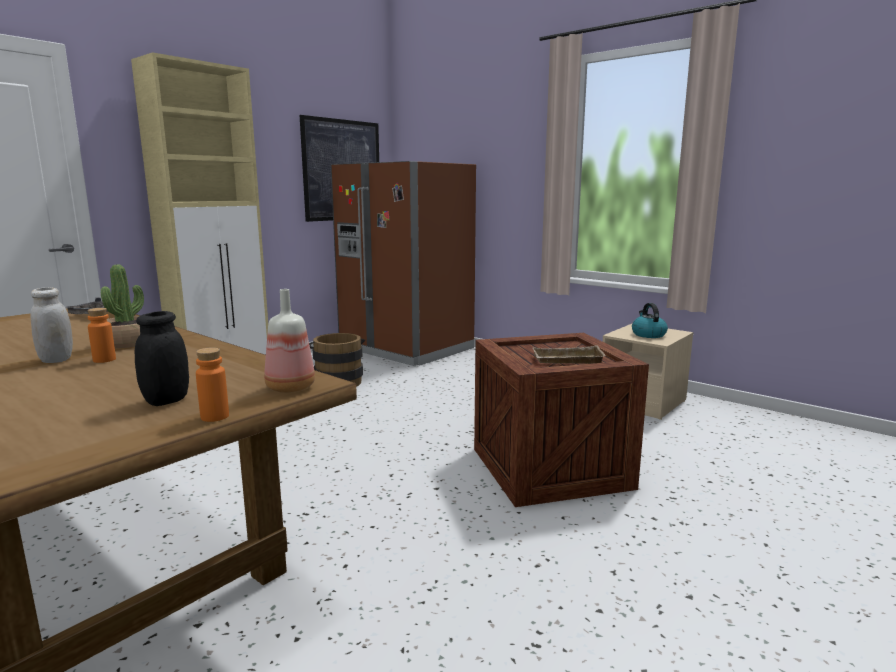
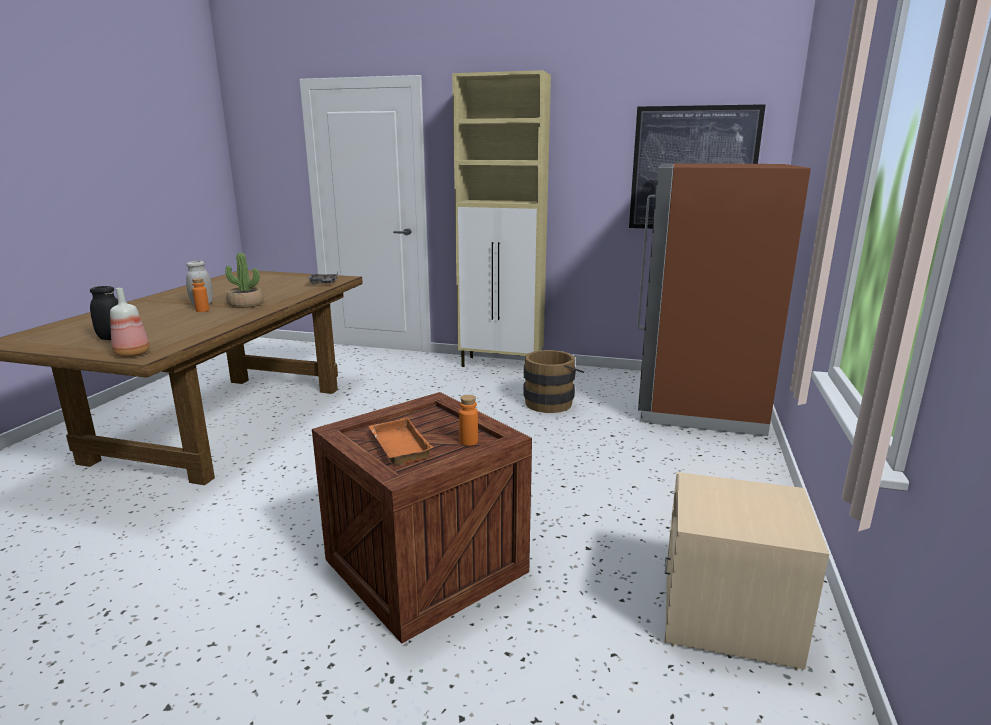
camera: 65 degrees right, 5 degrees up
orange bottle [196,347,229,422] -> orange bottle moved to [459,395,478,446]
beige tray [532,345,606,364] -> orange tray [368,418,434,465]
kettle [632,303,668,338] -> none

